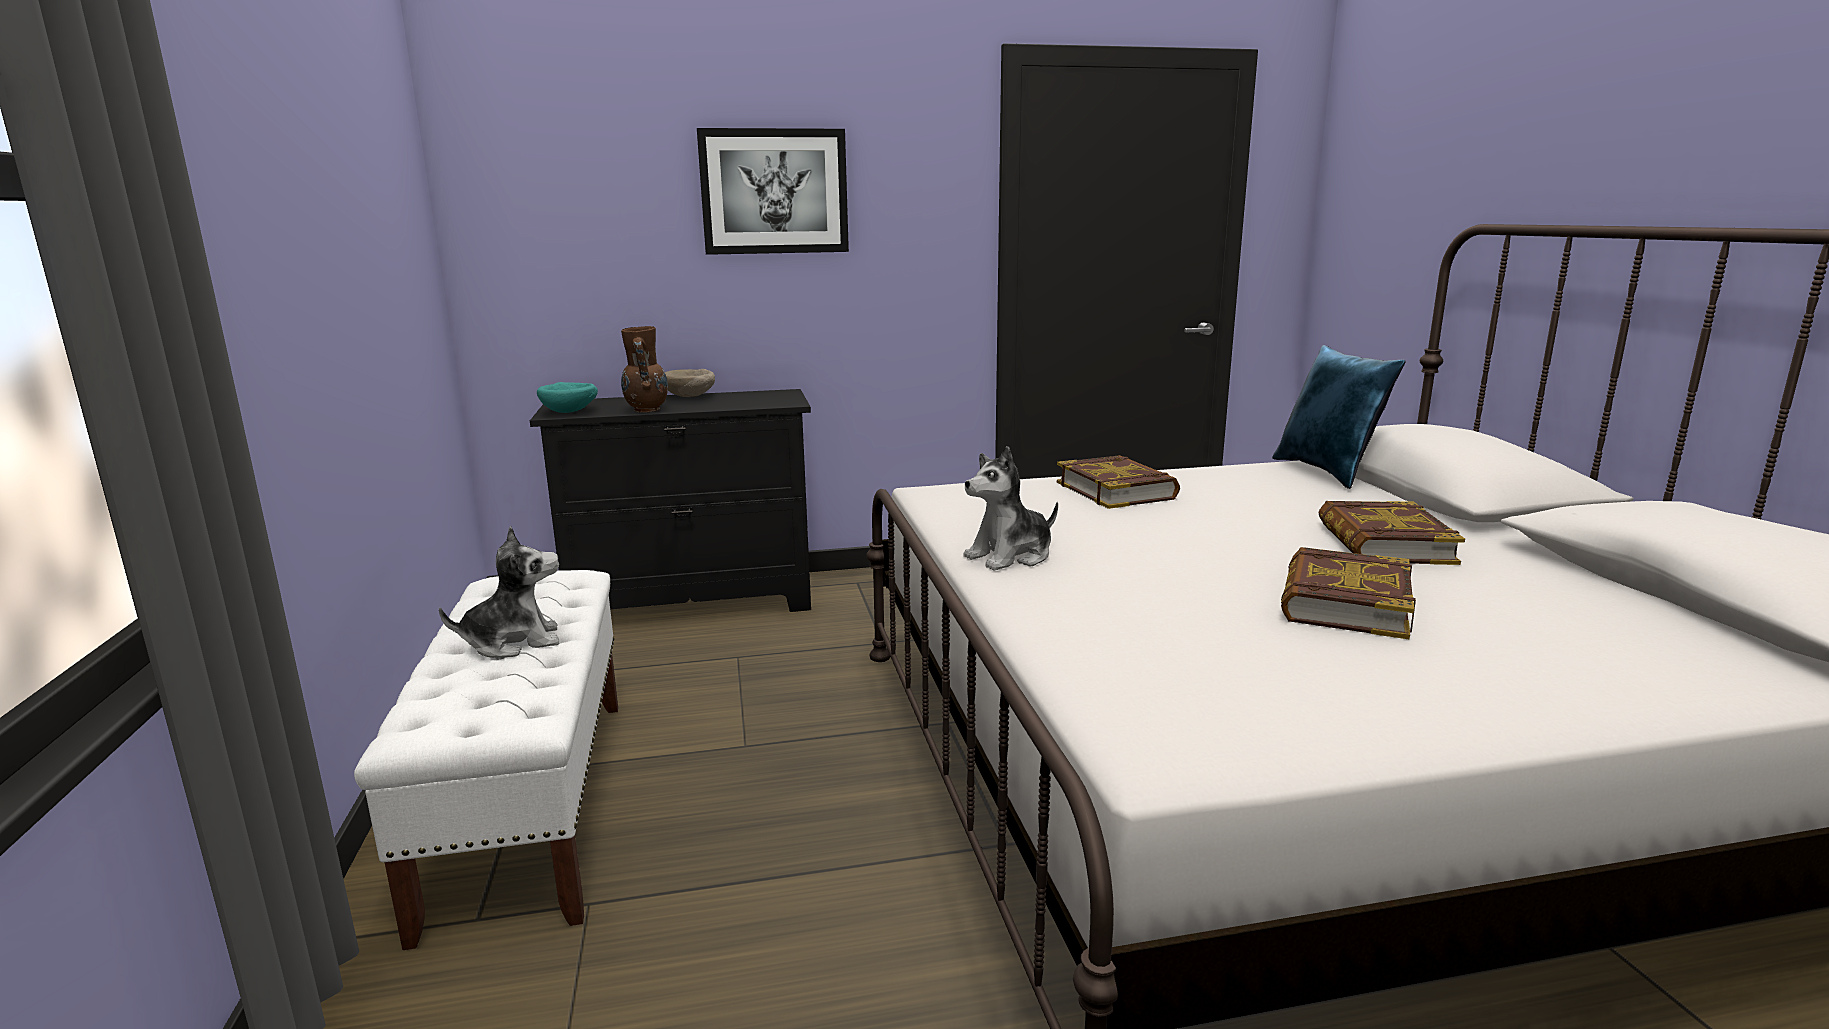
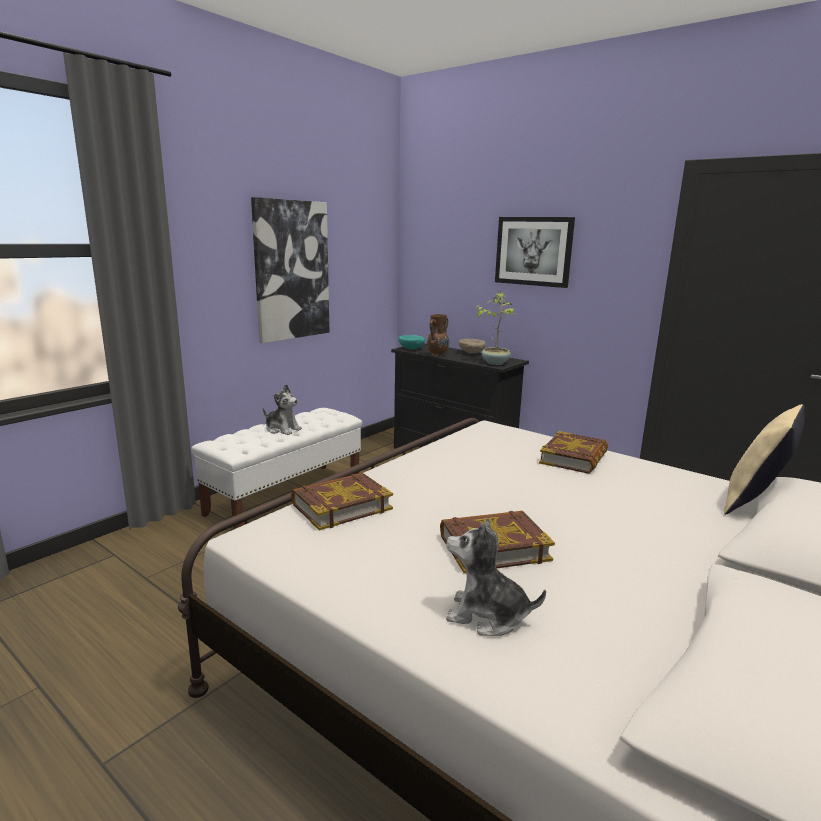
camera: 50 degrees right, 0 degrees up
plush toy [963,446,1058,571] -> plush toy moved to [446,518,546,636]
blue pillow [1272,345,1405,489] -> beige pillow [724,404,805,515]
book [1318,501,1465,565] -> book moved to [291,473,393,530]
none -> picture [251,197,329,343]
none -> potted plant [474,291,515,365]

